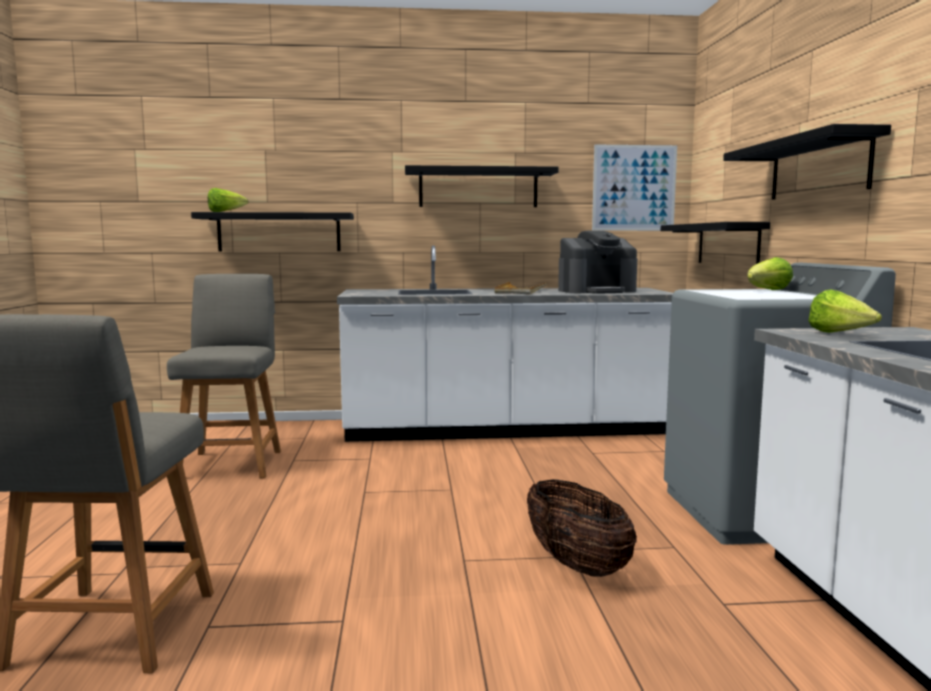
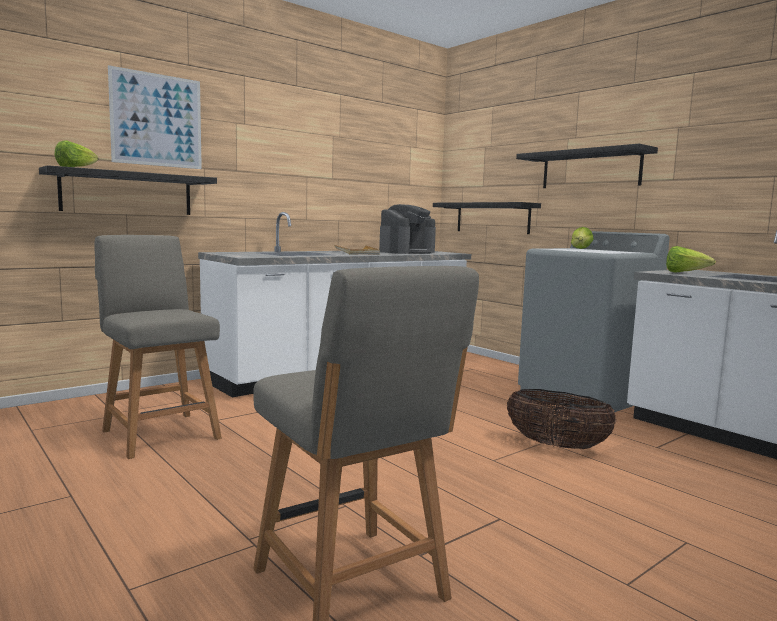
camera: 35 degrees left, 0 degrees up
black shelf [405,165,558,207] -> none
picture [592,145,677,231] -> picture moved to [108,65,202,169]

